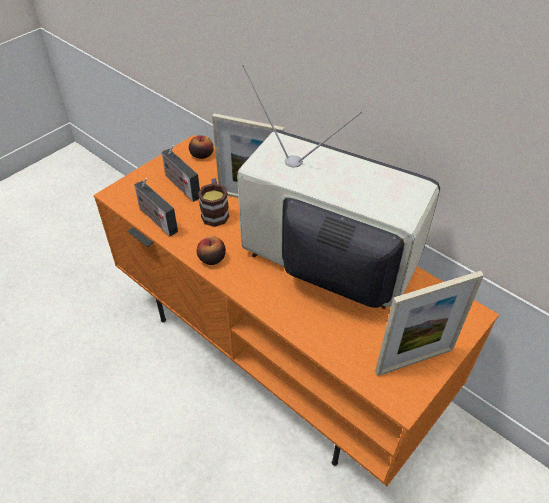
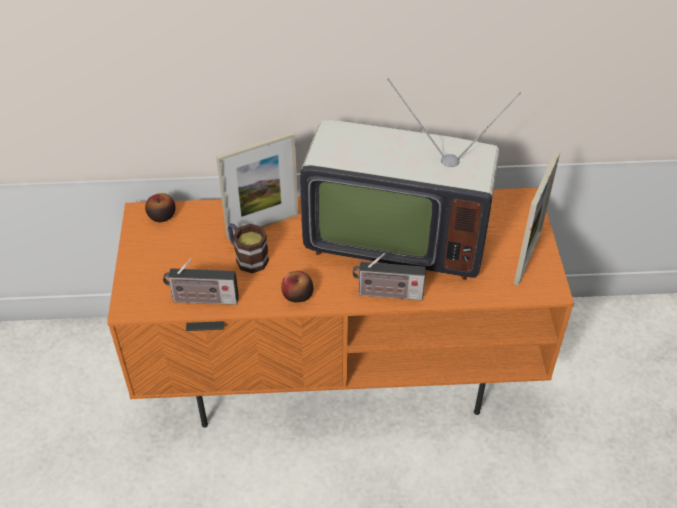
camera: 45 degrees left, 0 degrees up
radio [161,145,200,202] -> radio moved to [352,253,426,300]
television [237,64,440,309] -> television turned 150 degrees counterclockwise [300,78,521,280]

